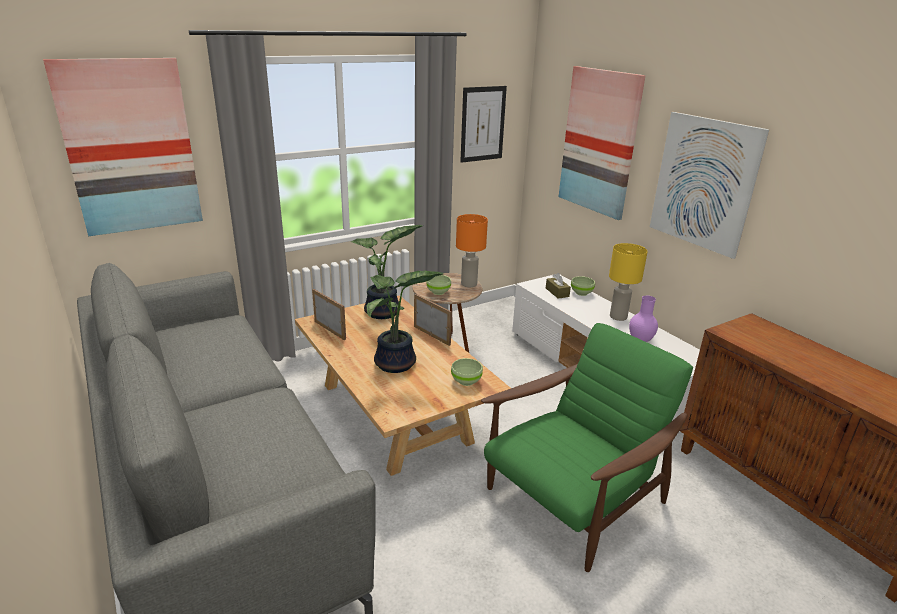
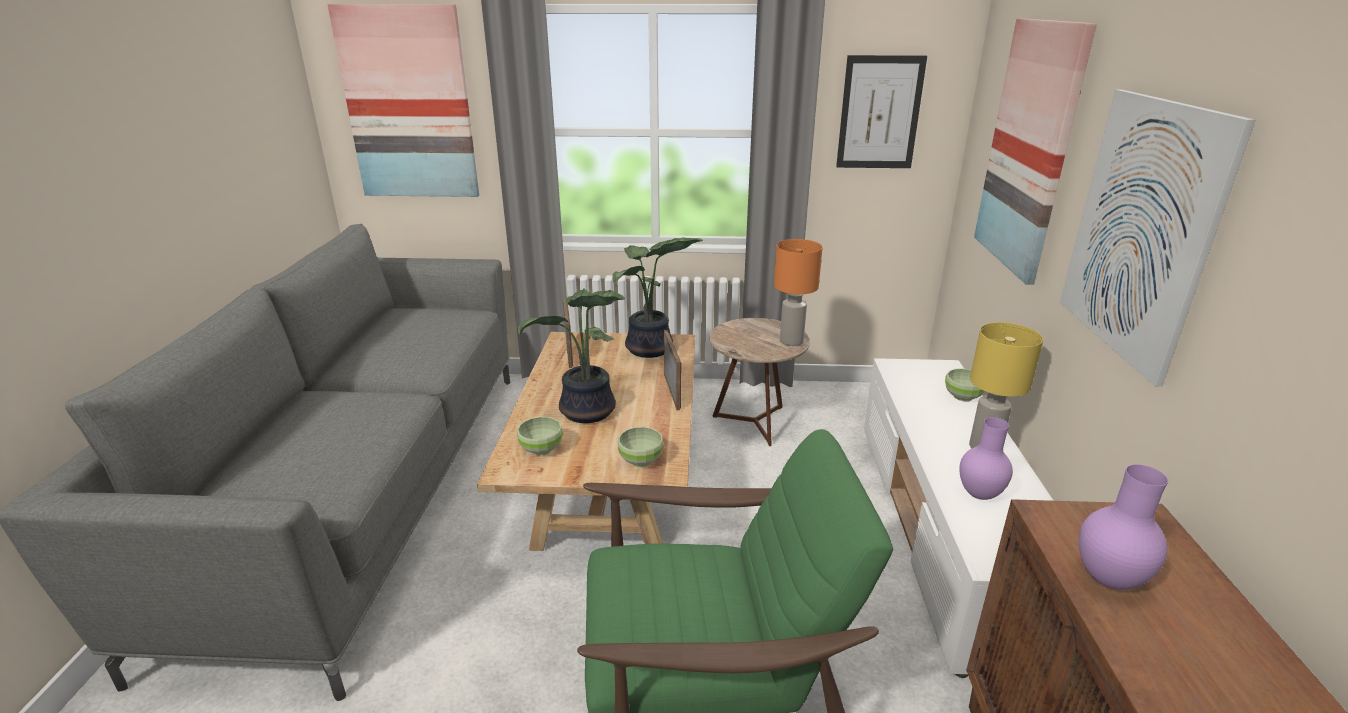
camera: 35 degrees right, 0 degrees up
green bowl [426,275,451,295] -> green bowl moved to [517,417,563,456]
brown tissue box [546,273,571,299] -> none
none -> purple vase [1079,464,1168,590]

